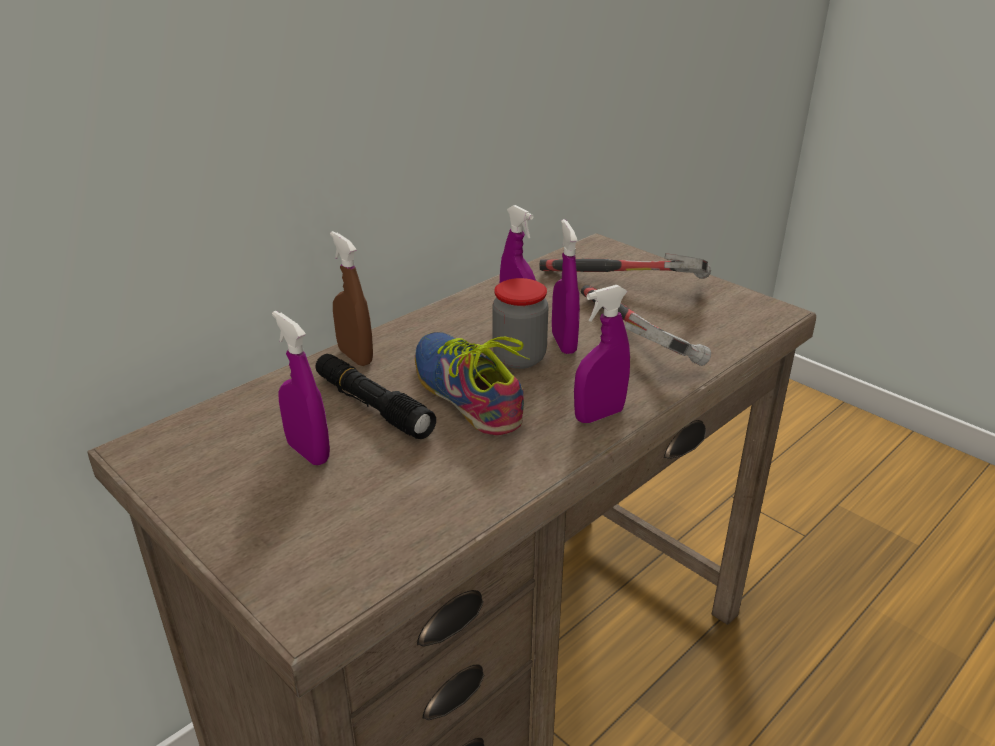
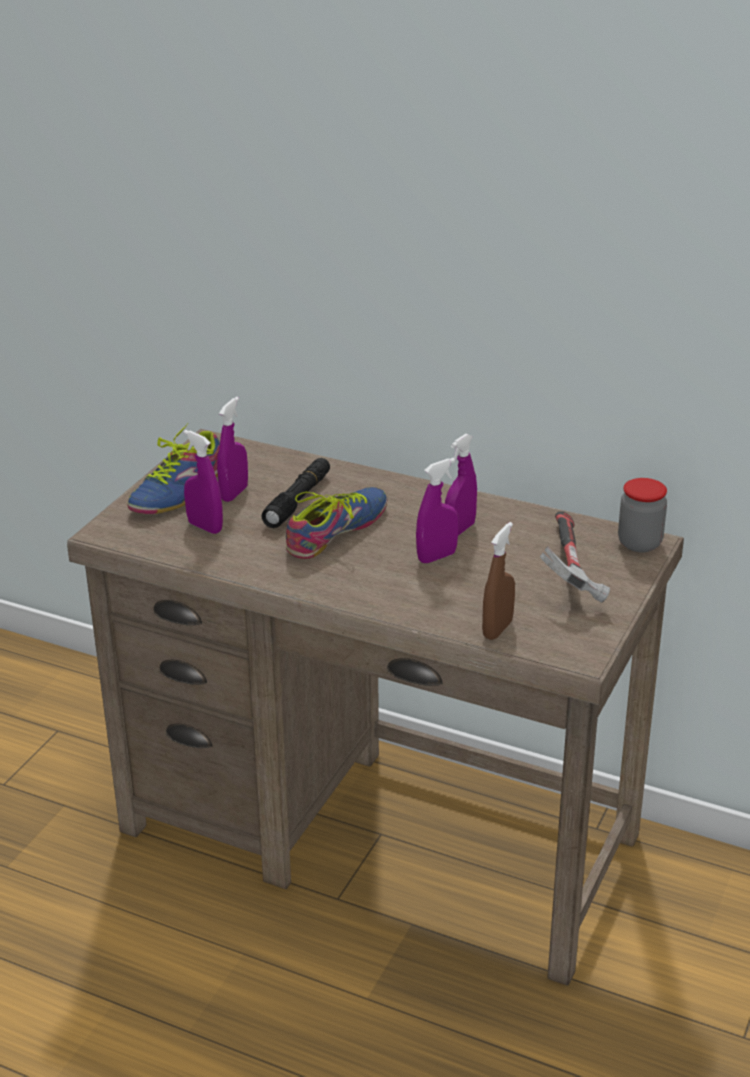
camera: 70 degrees right, 0 degrees up
brown spray bottle [330,231,373,366] -> brown spray bottle moved to [482,522,515,640]
jar [492,278,549,369] -> jar moved to [618,478,667,552]
purple spray bottle [574,285,630,423] -> purple spray bottle moved to [184,430,223,534]
hammer [581,285,711,366] -> none
none -> shoe [127,423,220,514]

